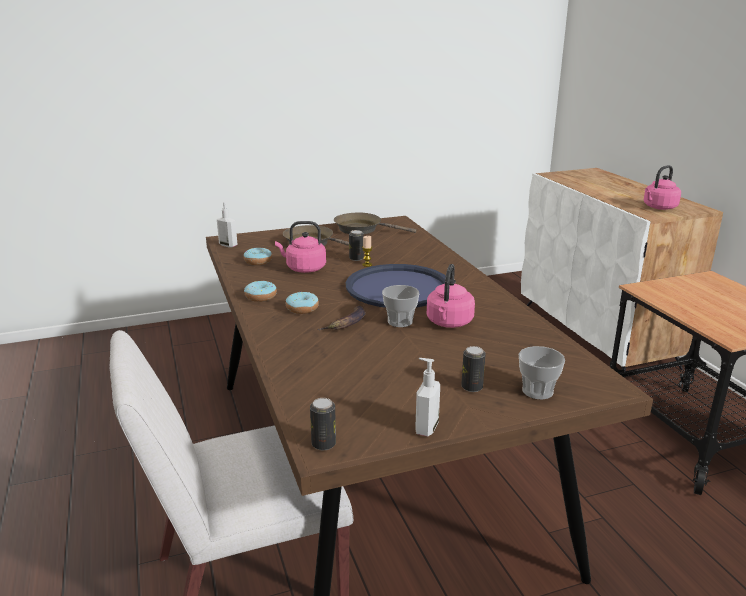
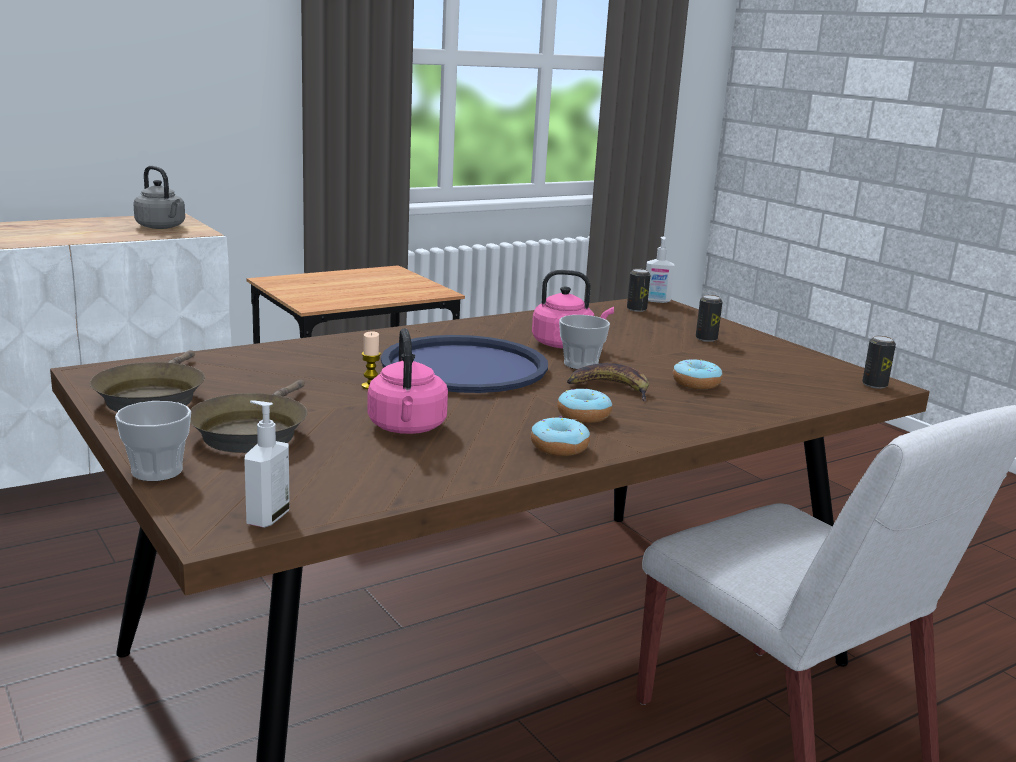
camera: 105 degrees left, 5 degrees down
donut [244,248,272,265] -> donut moved to [673,359,722,389]
can [349,230,364,261] -> can moved to [627,269,651,312]
soap dispenser [415,358,440,436] -> soap dispenser moved to [646,237,674,303]
cup [519,346,565,400] -> cup moved to [115,401,191,481]
pink kettle [644,165,681,210] -> grey kettle [133,166,185,229]

